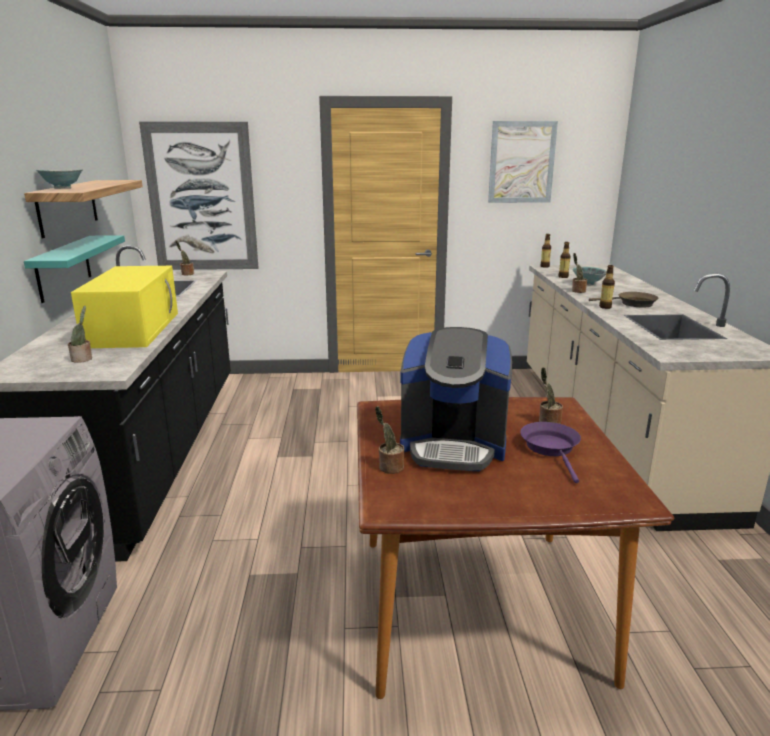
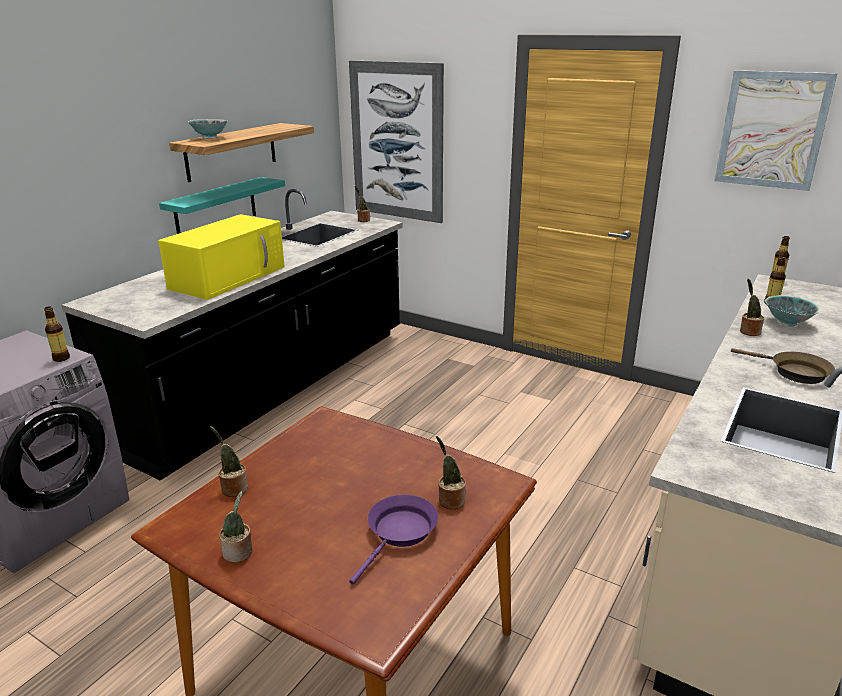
camera: 35 degrees right, 5 degrees up
potted plant [68,306,92,363] -> potted plant moved to [219,491,252,563]
coffee machine [400,327,512,471] -> none
bottle [599,265,615,309] -> bottle moved to [44,306,70,362]

